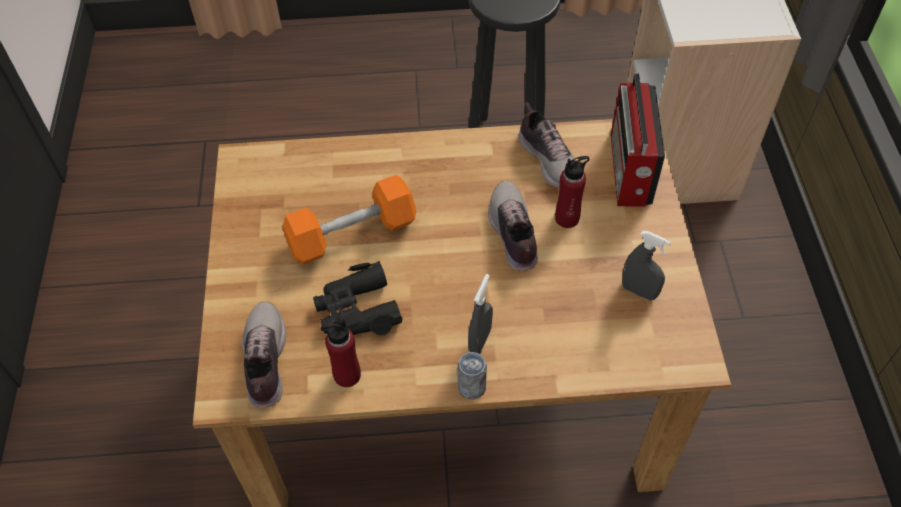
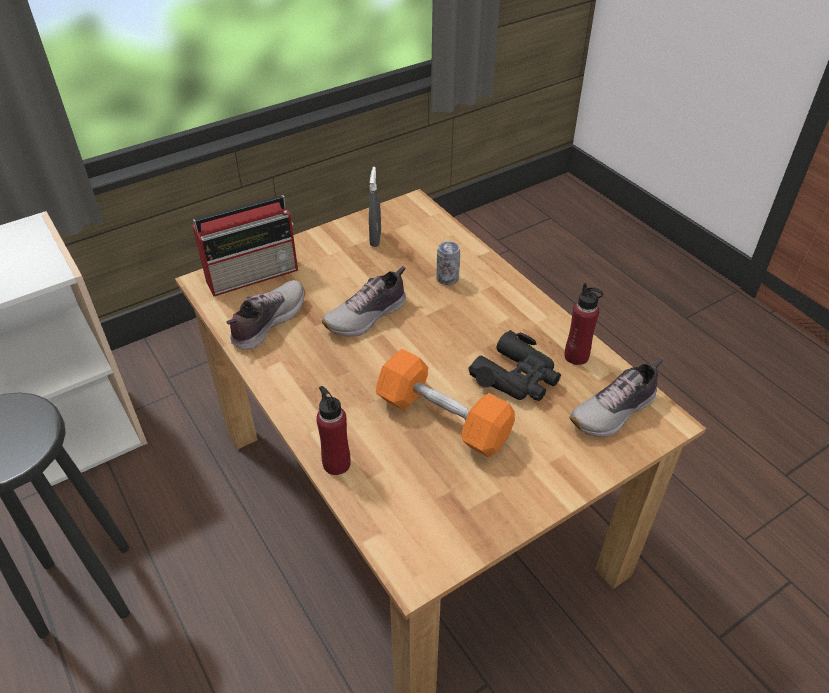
camera: 120 degrees left, 10 degrees down
can [457,352,487,399] -> can moved to [436,241,460,285]
grey spray bottle [468,274,493,354] -> none
red bottle [555,156,590,228] -> red bottle moved to [316,386,351,475]

